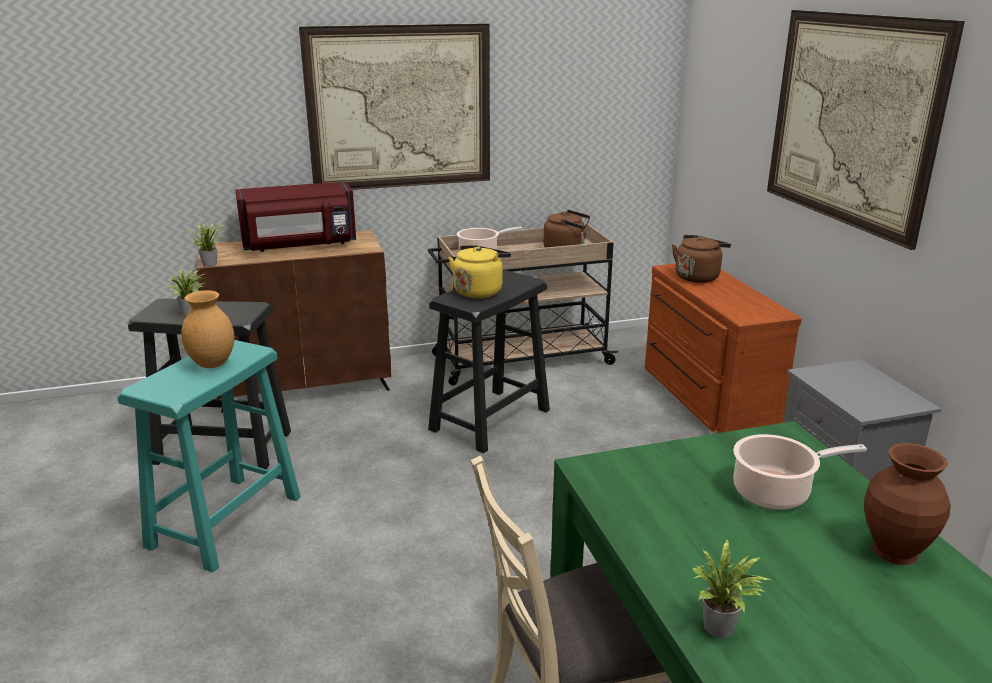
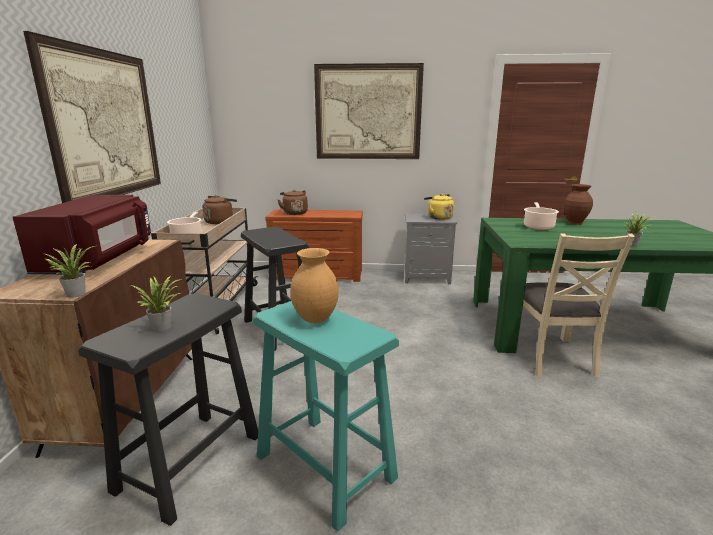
camera: 70 degrees left, 5 degrees down
yellow kettle [448,245,511,298] -> yellow kettle moved to [424,194,454,220]

